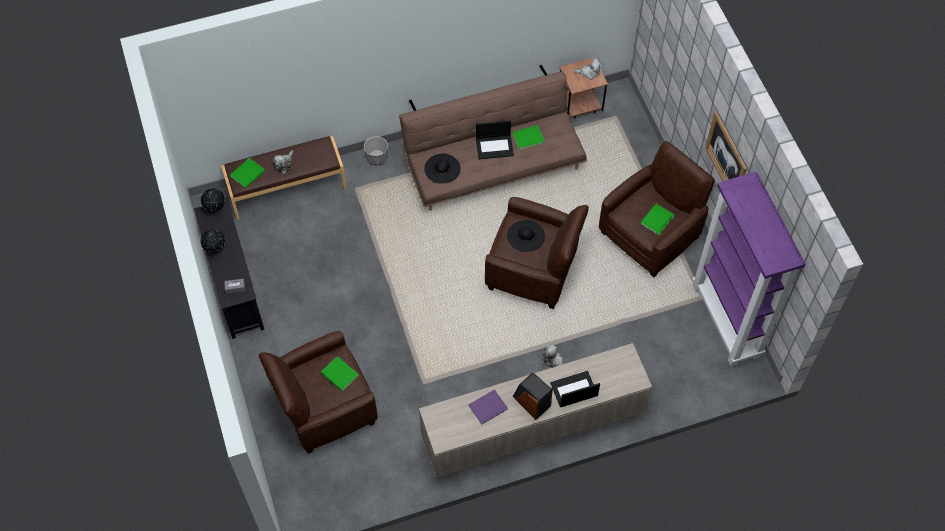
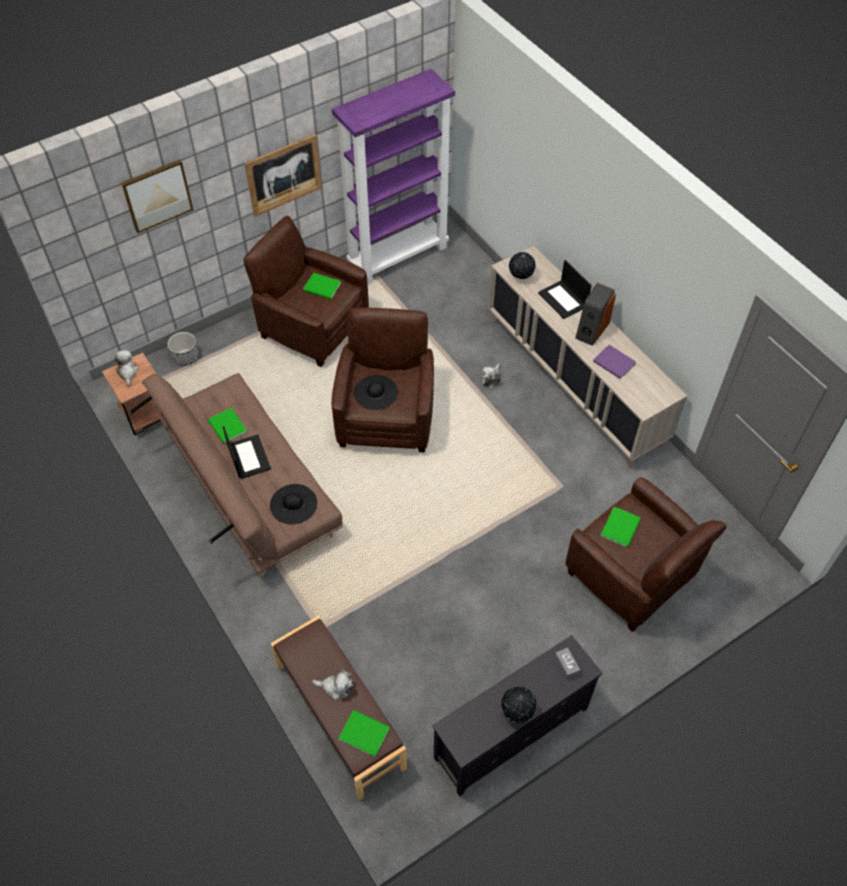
camera: 105 degrees left, 5 degrees down
globe [201,188,225,212] -> globe moved to [509,252,536,279]
planter [364,136,388,166] -> planter moved to [167,332,198,366]
none -> picture [121,159,193,234]

